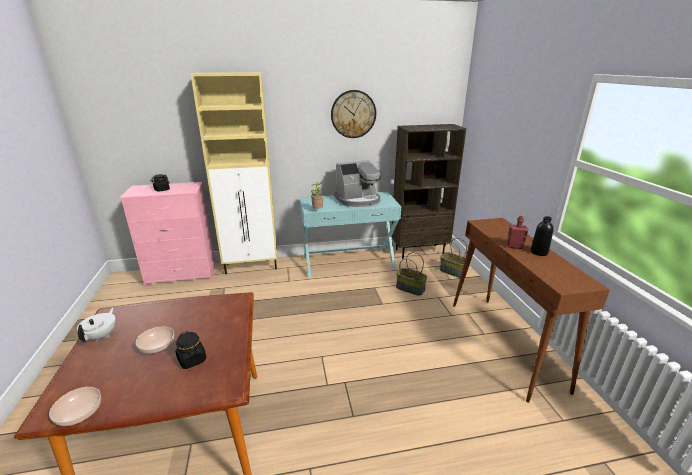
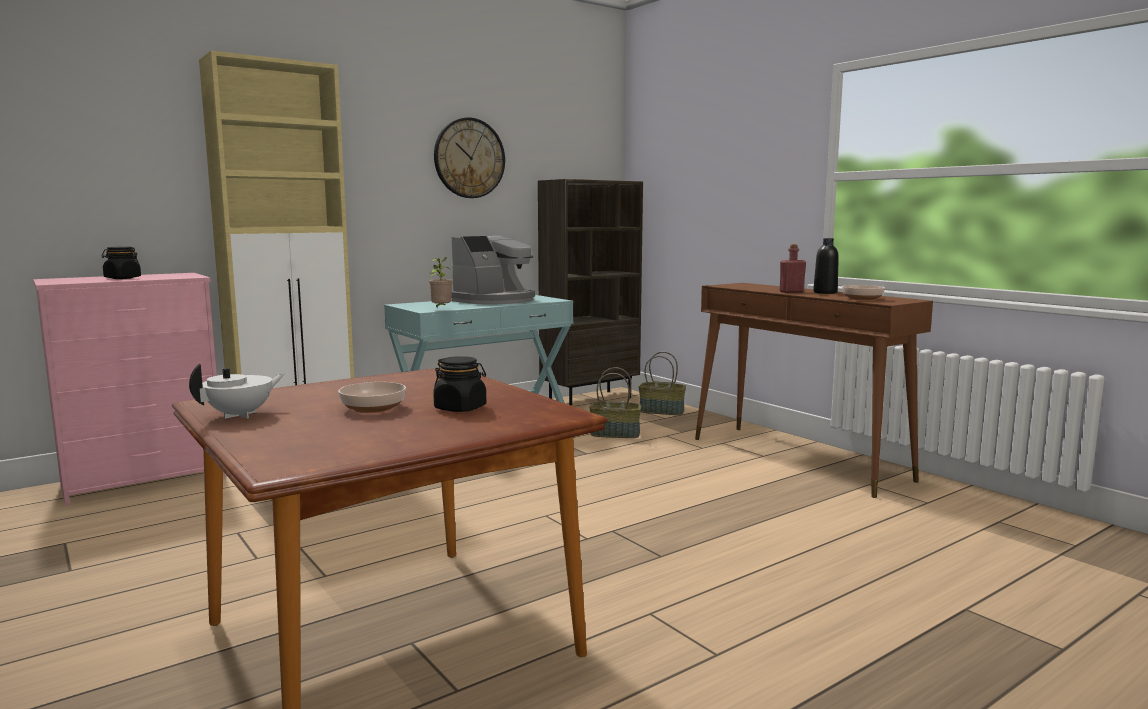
camera: 25 degrees left, 15 degrees down
bowl [49,387,101,426] -> bowl moved to [842,285,885,301]
white teapot [77,308,116,342] -> white teapot turned 60 degrees clockwise [189,364,284,419]

